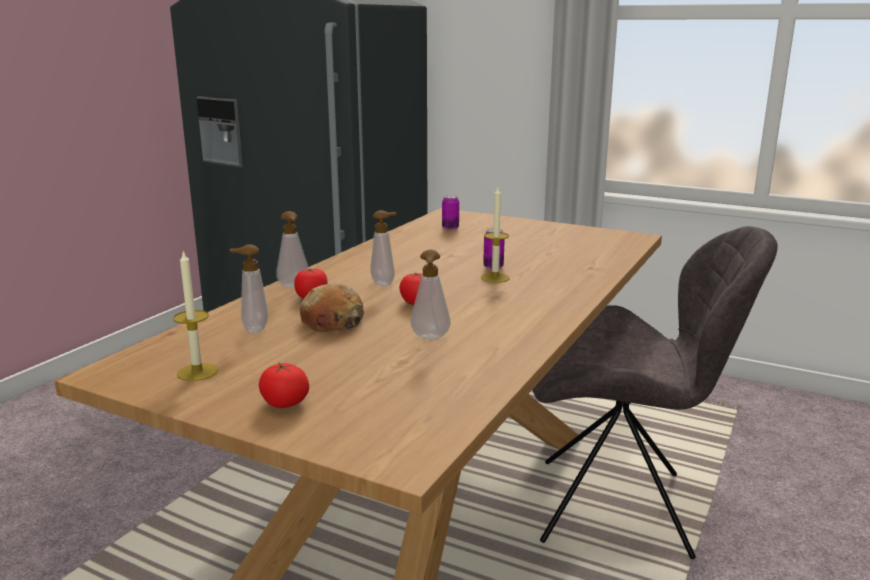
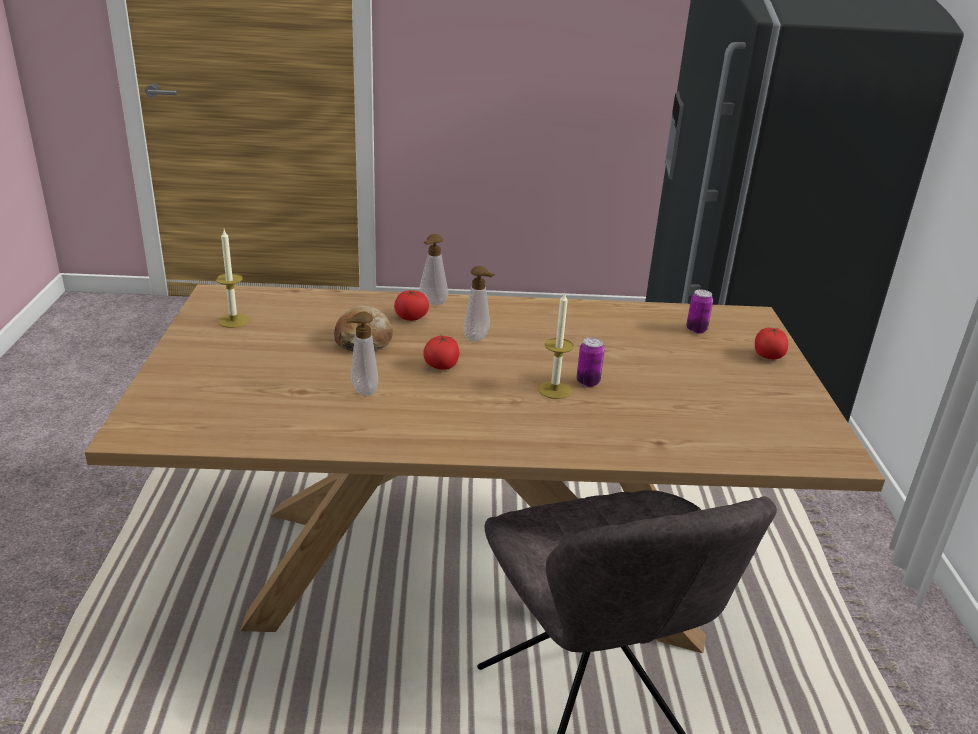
camera: 60 degrees right, 10 degrees up
soap dispenser [230,244,268,333] -> none
tomato [259,363,309,408] -> tomato moved to [755,327,788,360]

